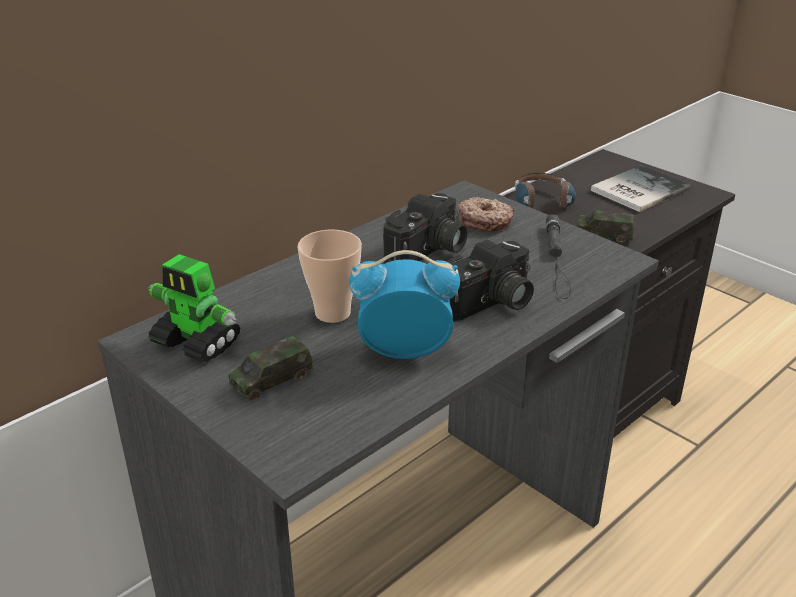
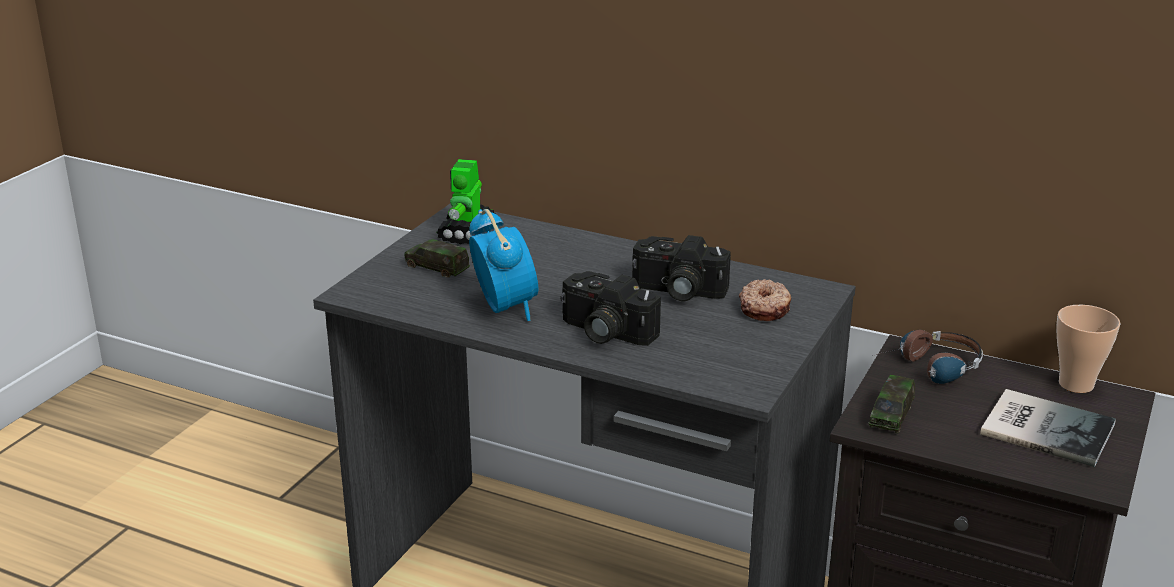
camera: 70 degrees right, 5 degrees down
cup [298,230,362,323] -> cup moved to [1056,305,1121,393]
black flashlight [546,215,571,299] -> none
toy car [577,210,635,242] -> toy car turned 150 degrees counterclockwise [868,375,915,434]

